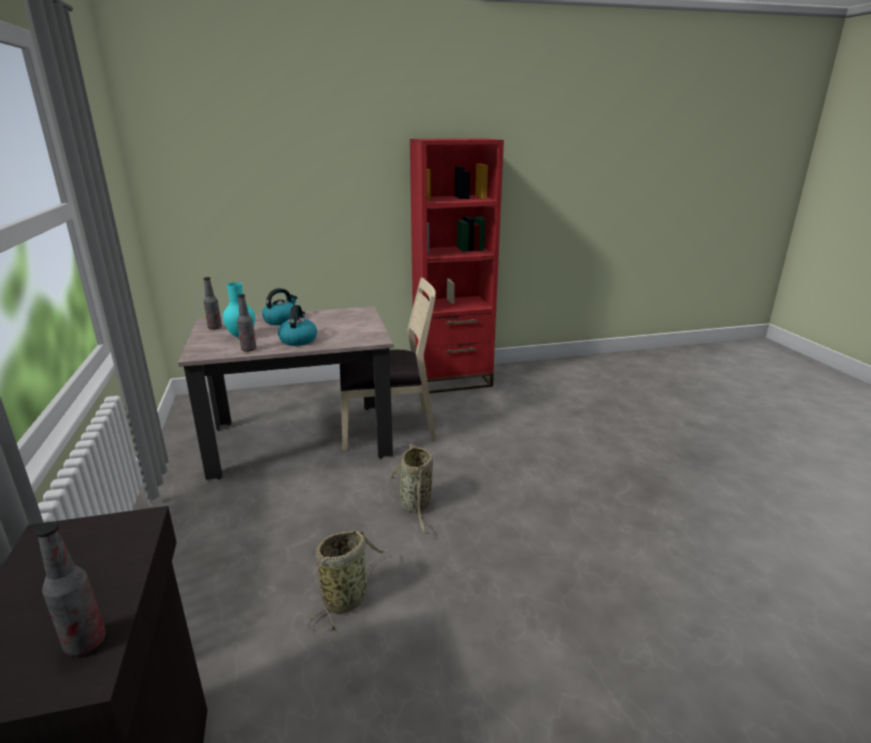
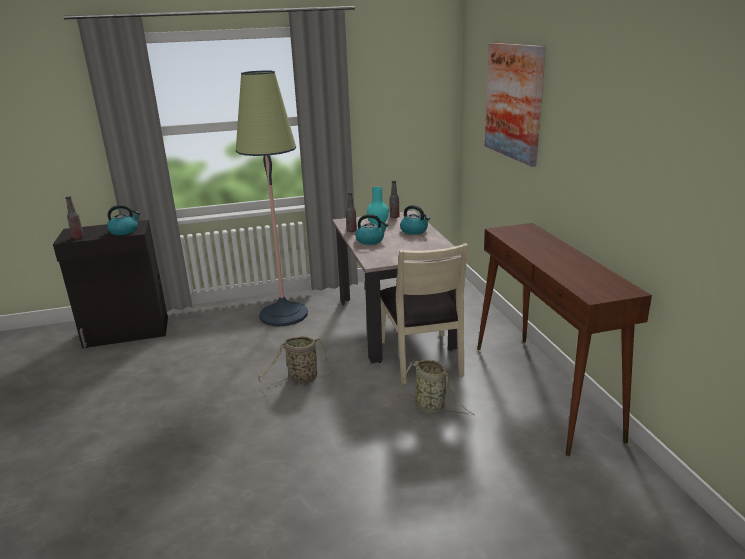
camera: 90 degrees right, 0 degrees up
basket [308,530,390,632] -> basket moved to [396,360,474,415]
red bookcase [410,138,504,393] -> brown console table [477,223,652,456]
none -> kettle [107,205,140,235]
none -> floor lamp [236,71,308,327]
none -> picture [485,43,546,167]

